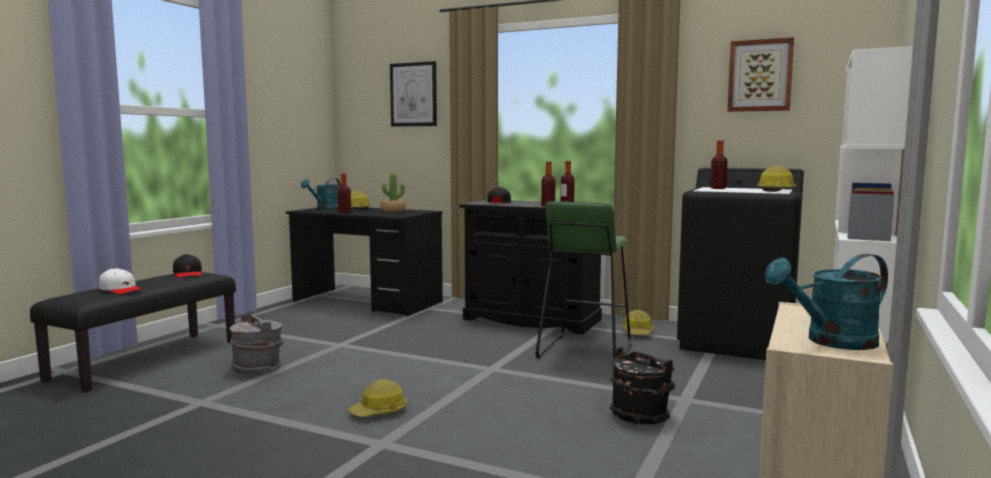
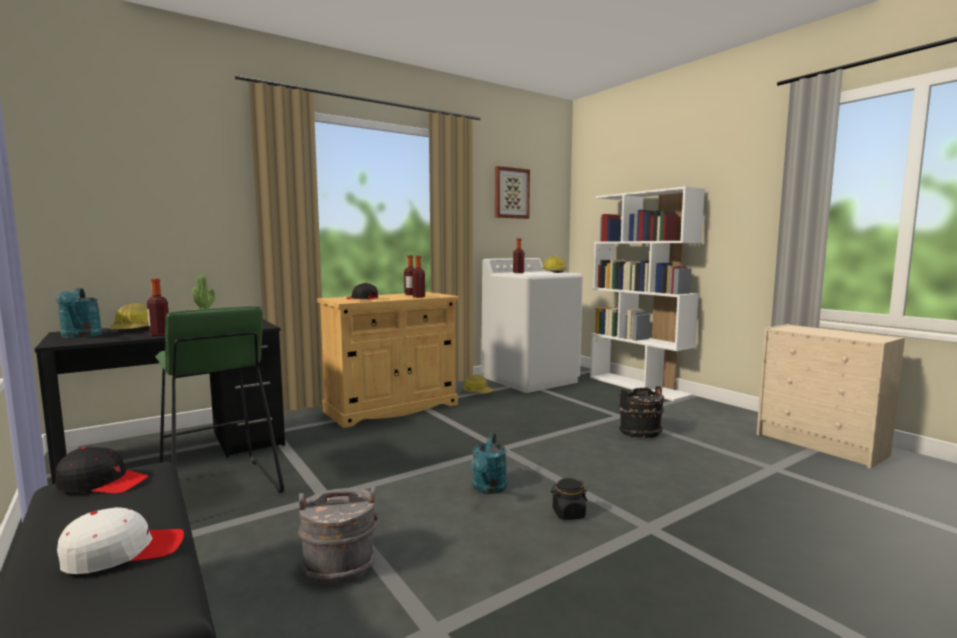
camera: 60 degrees left, 0 degrees up
hard hat [348,379,407,417] -> black jar [551,478,587,520]
picture [390,61,437,127] -> none
black cabinet [460,200,602,335] -> beige cabinet [317,292,459,428]
green stool [536,201,631,359] -> green stool moved to [155,306,284,493]
black washing machine [677,168,804,360] -> white washing machine [481,258,583,393]
turquoise watering can [765,254,888,350] -> turquoise watering can moved to [471,433,507,494]

